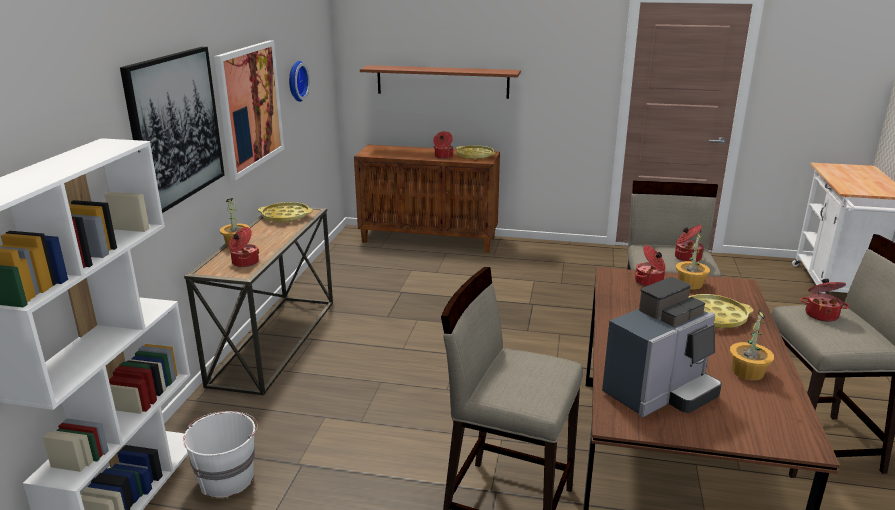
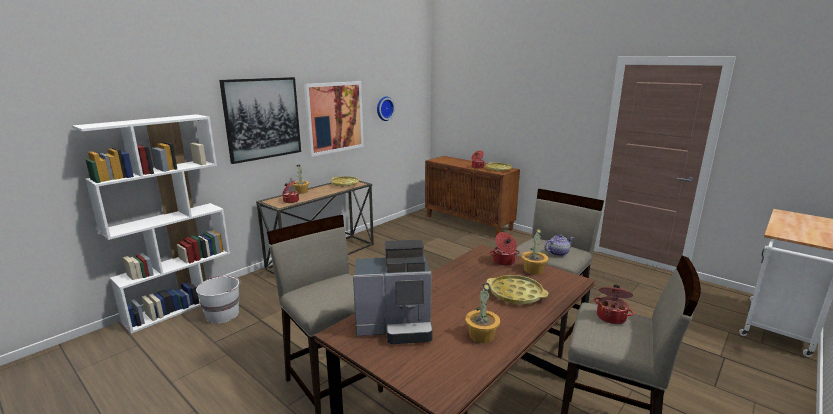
camera: 30 degrees right, 5 degrees down
brown shelf [360,65,521,99] -> none
cooking pot [675,225,704,262] -> teapot [544,234,574,256]

